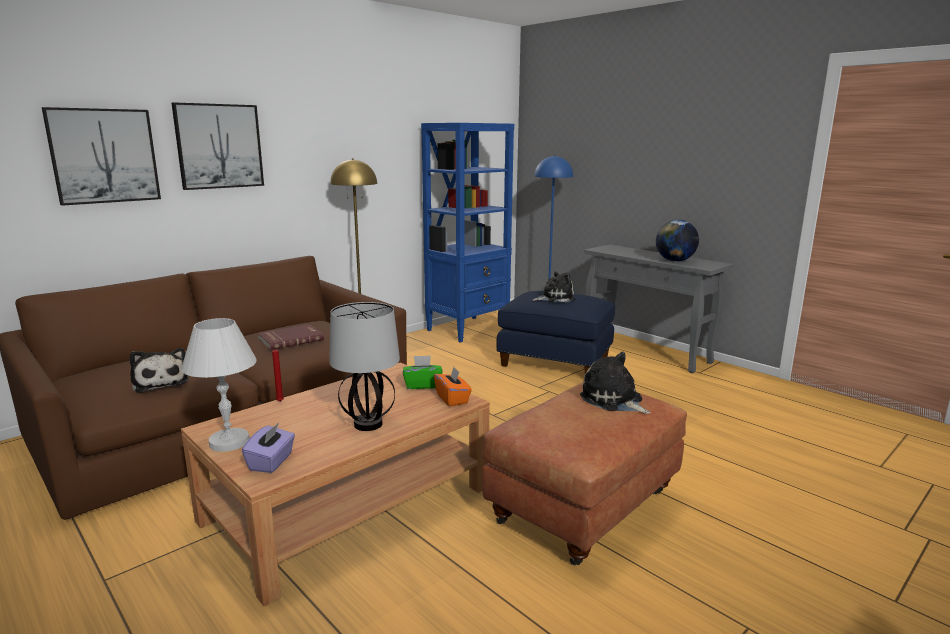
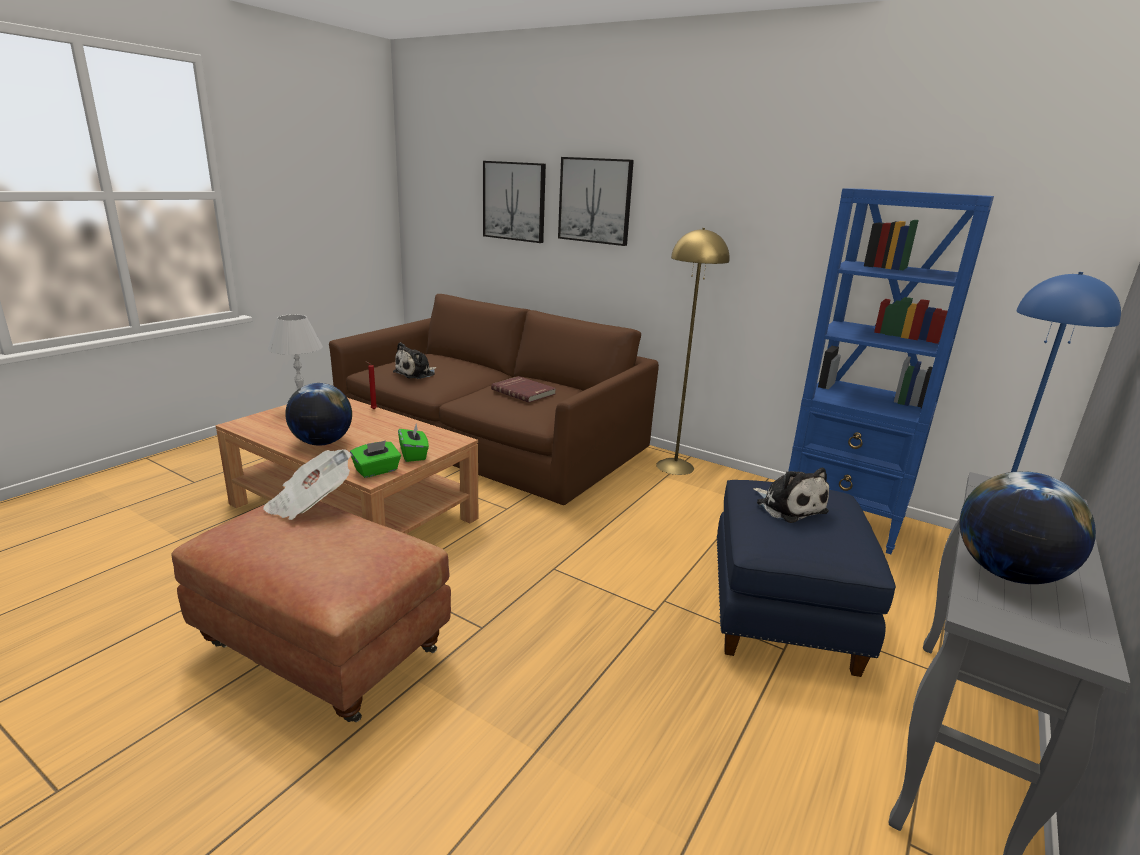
camera: 75 degrees right, 5 degrees up
purple tissue box [242,423,295,473] -> none
table lamp [329,302,400,431] -> globe [285,383,352,446]
orange tissue box [434,367,472,407] -> green tissue box [350,440,401,478]
plush toy [580,352,651,414] -> none
none -> newspaper [263,449,352,520]

